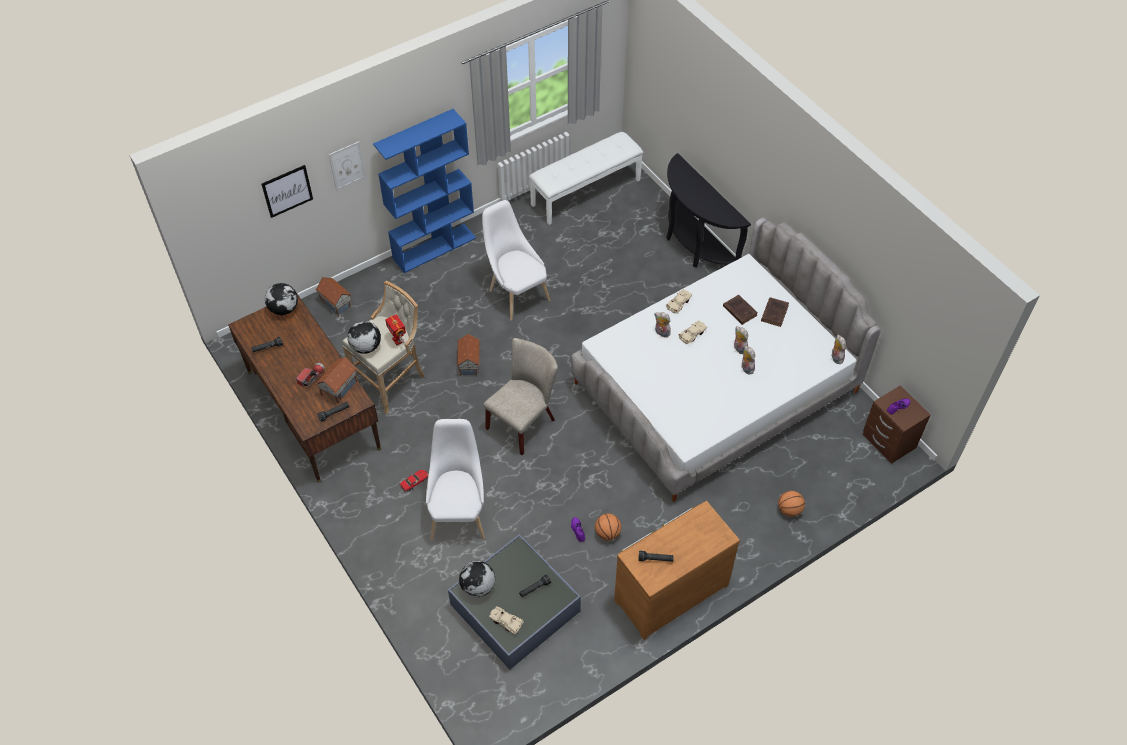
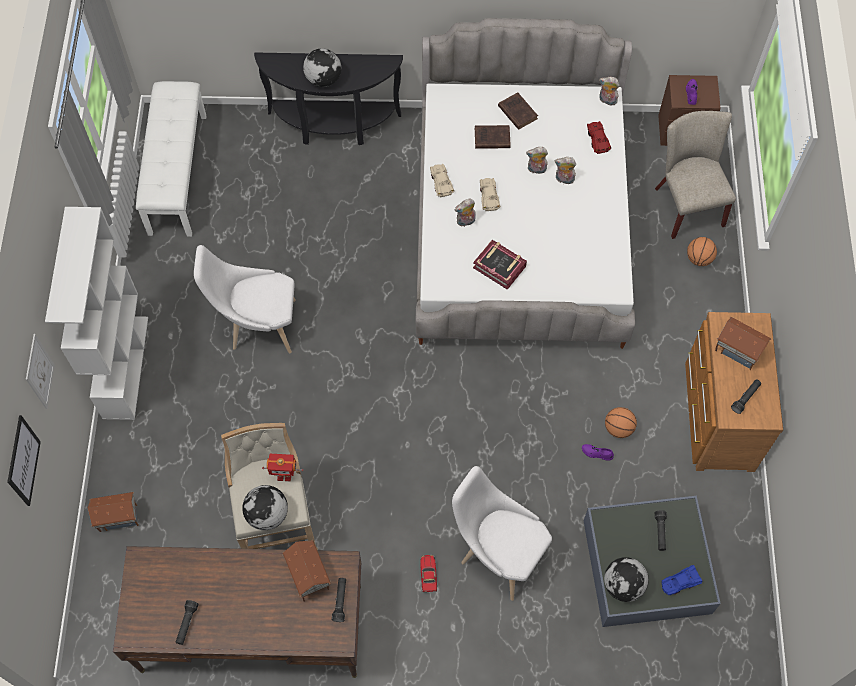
camera: 55 degrees left, 10 degrees up
globe [265,283,298,315] -> globe moved to [303,48,341,87]
flashlight [296,363,325,387] -> none
blue bookcase [373,109,476,273] -> white bookcase [45,207,148,420]
toy house [457,334,480,376] -> toy house moved to [715,317,771,370]
beige chair [484,338,558,455] -> beige chair moved to [655,111,736,239]
beige toy car [489,606,523,634] -> blue toy car [662,565,703,595]
none -> book [473,240,527,290]
none -> red toy car [587,121,611,154]

